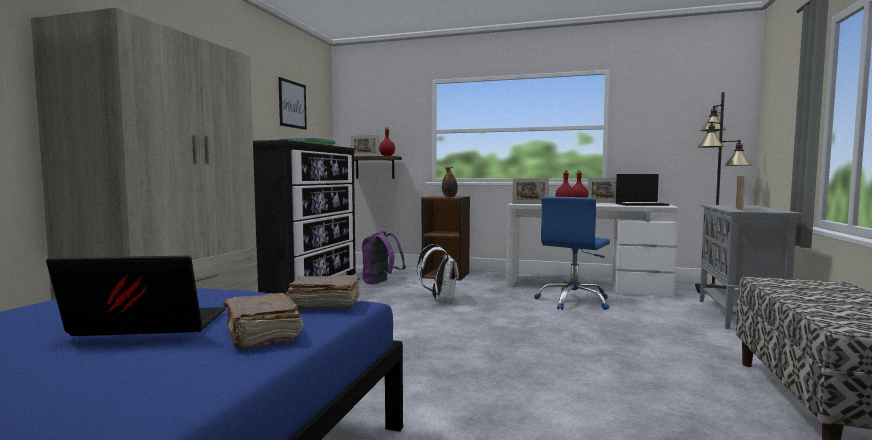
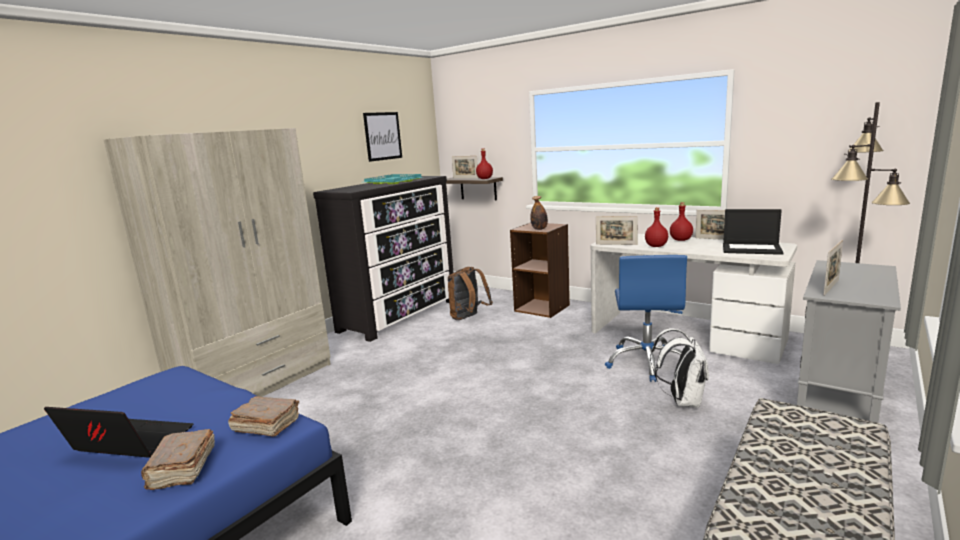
camera: 20 degrees right, 10 degrees up
purple backpack [362,231,406,285] -> brown backpack [448,267,493,320]
white backpack [417,244,458,302] -> white backpack moved to [650,328,709,408]
blue office chair [534,197,610,310] -> blue office chair turned 45 degrees counterclockwise [605,255,687,382]

